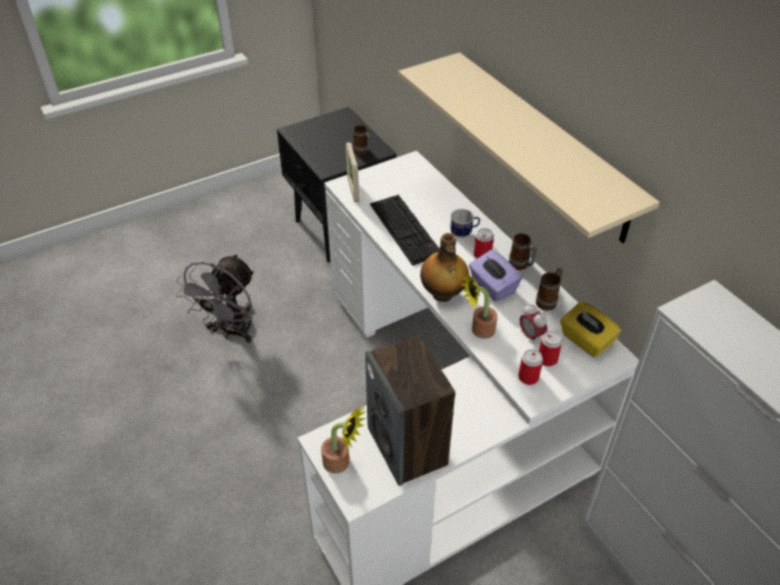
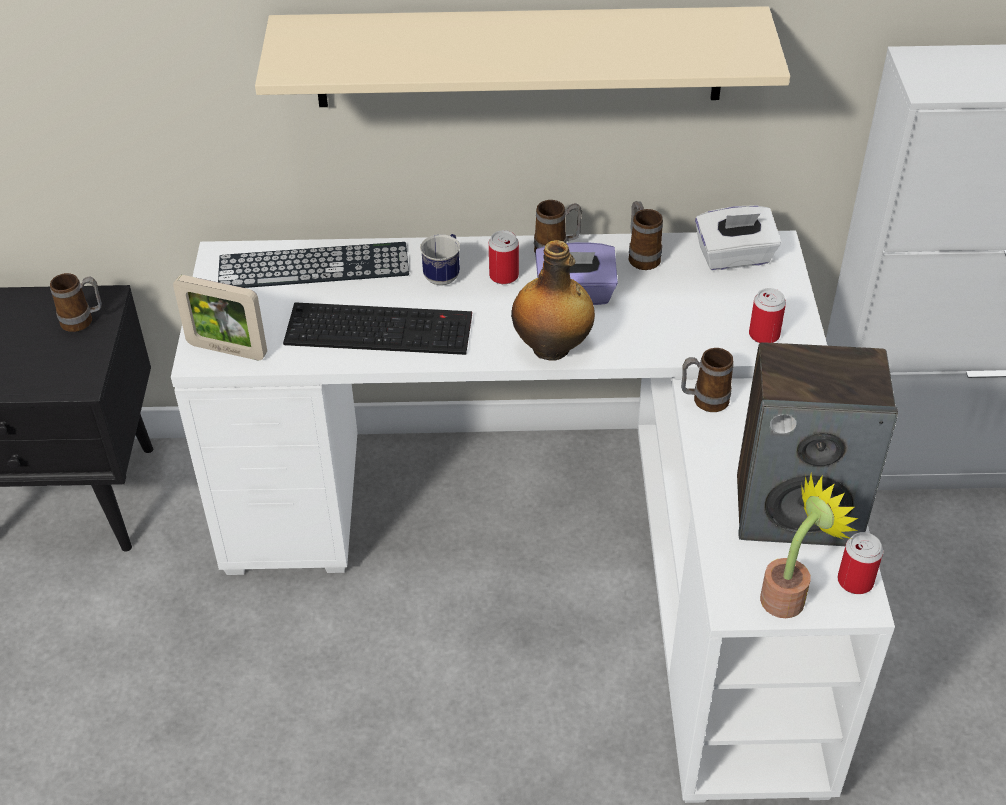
camera: 60 degrees left, 0 degrees up
grey fan [176,254,254,343] -> none
potted plant [461,272,498,339] -> none
alarm clock [520,304,547,344] -> none
can [539,331,562,366] -> can moved to [837,532,883,594]
yellow tissue box [560,301,621,357] -> white tissue box [695,206,781,270]
none -> keyboard [218,242,409,288]
none -> mug [681,348,734,412]

